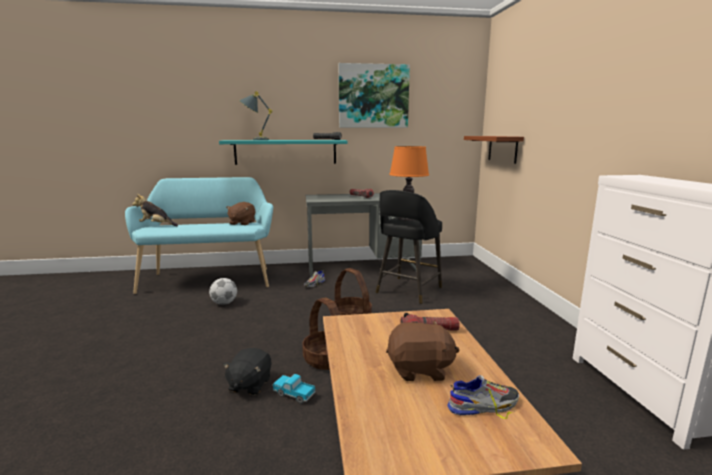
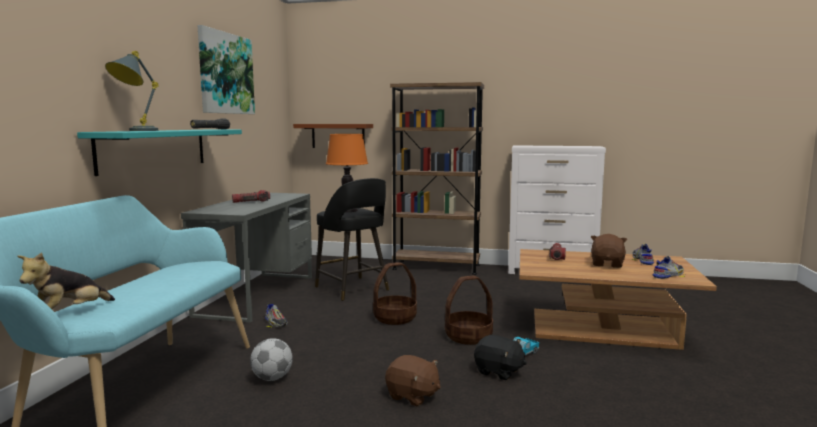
camera: 70 degrees left, 5 degrees down
brown plush toy [226,202,255,225] -> brown plush toy moved to [385,355,441,406]
none -> brown bookcase [390,82,484,275]
none -> shoe [652,256,686,279]

